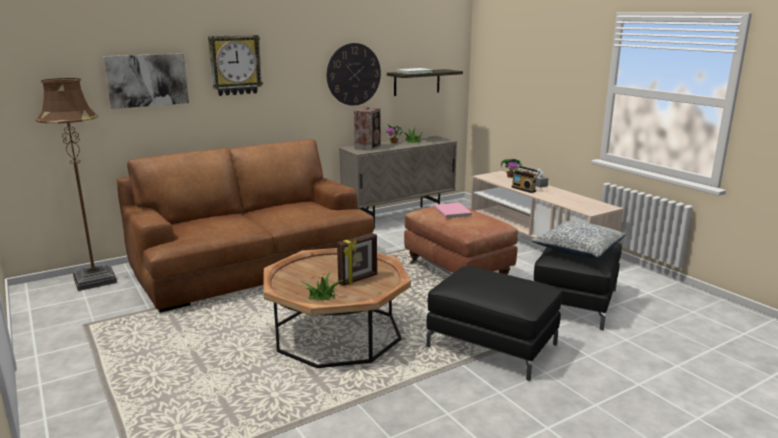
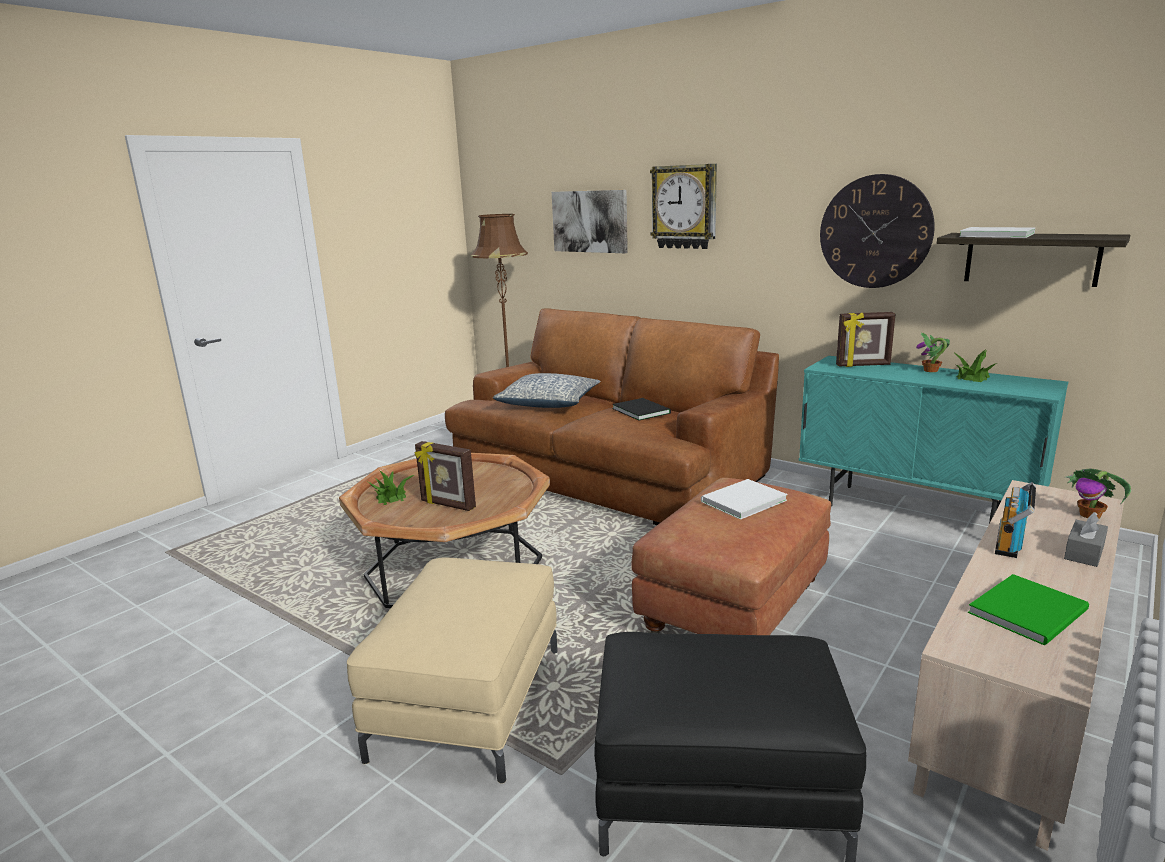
camera: 70 degrees right, 0 degrees up
beige cabinet [339,136,457,229] -> turquoise cabinet [799,356,1068,524]
speaker [354,107,381,151] -> picture frame [836,312,895,367]
black ottoman [426,266,562,381] -> beige ottoman [347,557,558,784]
pink book [434,203,472,218] -> white book [701,479,787,520]
pillow [532,221,626,258] -> pillow moved to [493,373,601,408]
none -> black book [612,398,671,421]
none -> green book [968,574,1089,645]

